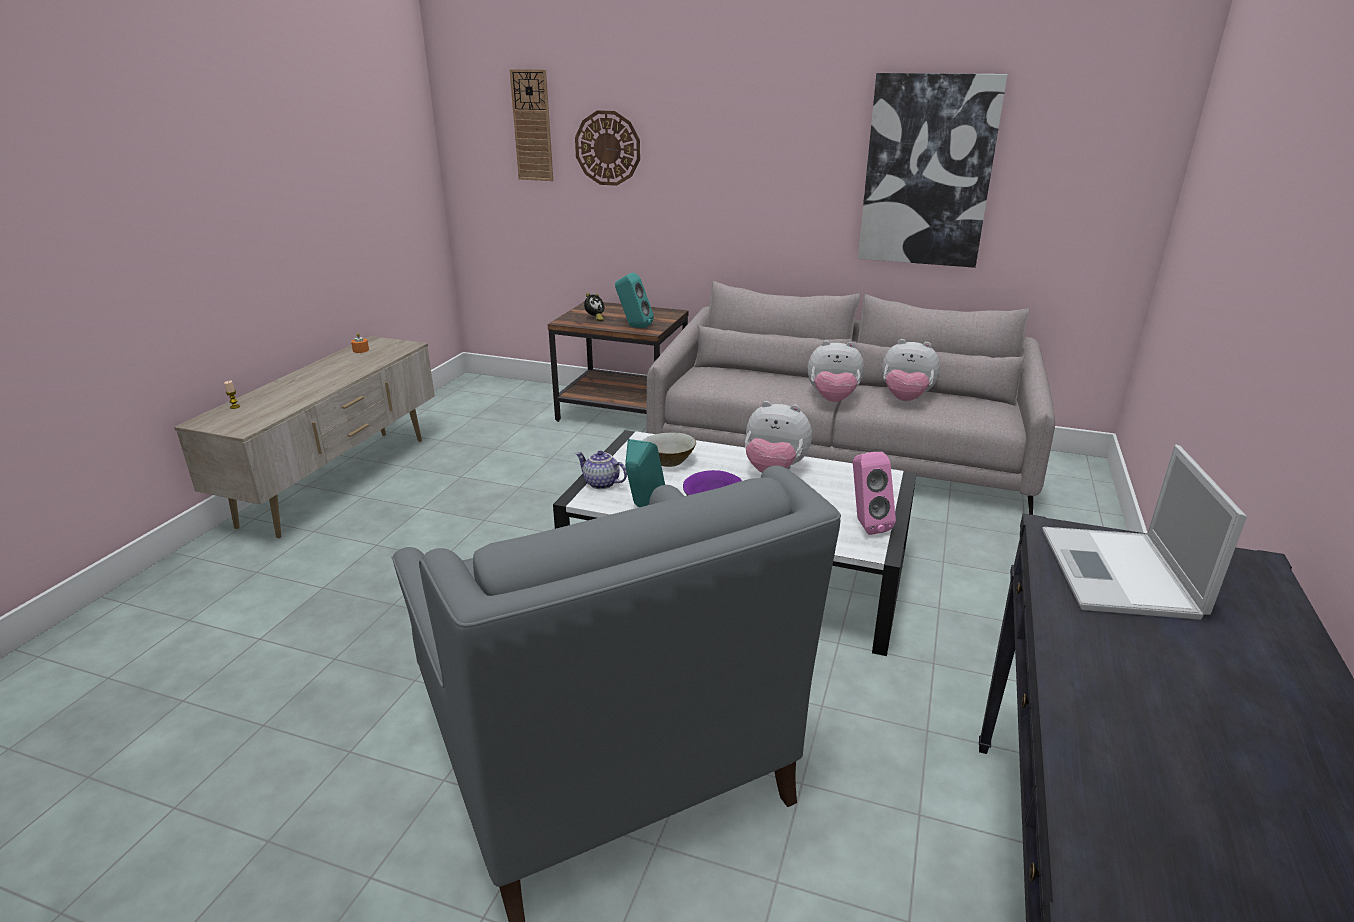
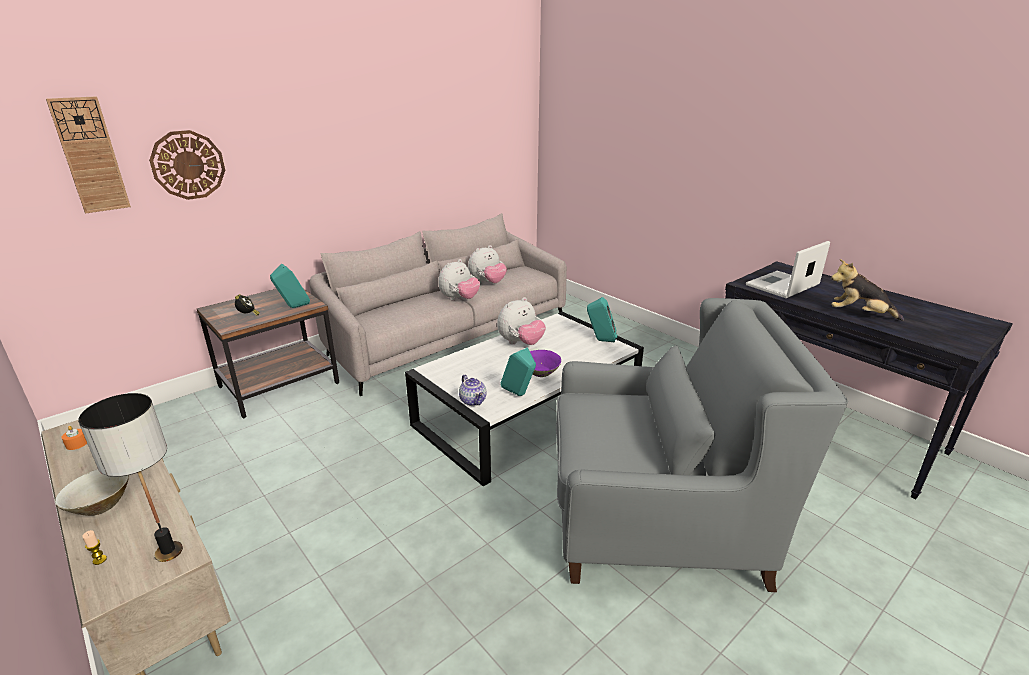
camera: 60 degrees left, 0 degrees up
teapot [575,451,627,489] -> teapot turned 90 degrees counterclockwise [459,375,487,406]
beige bowl [643,432,696,467] -> beige bowl moved to [55,469,129,516]
pink speaker [853,452,896,535] -> turquoise speaker [587,297,617,342]
picture [858,73,1008,268] -> none
laptop [1042,445,1247,620] -> laptop turned 105 degrees clockwise [746,241,830,298]
none -> table lamp [78,393,183,562]
none -> plush toy [831,259,904,321]

